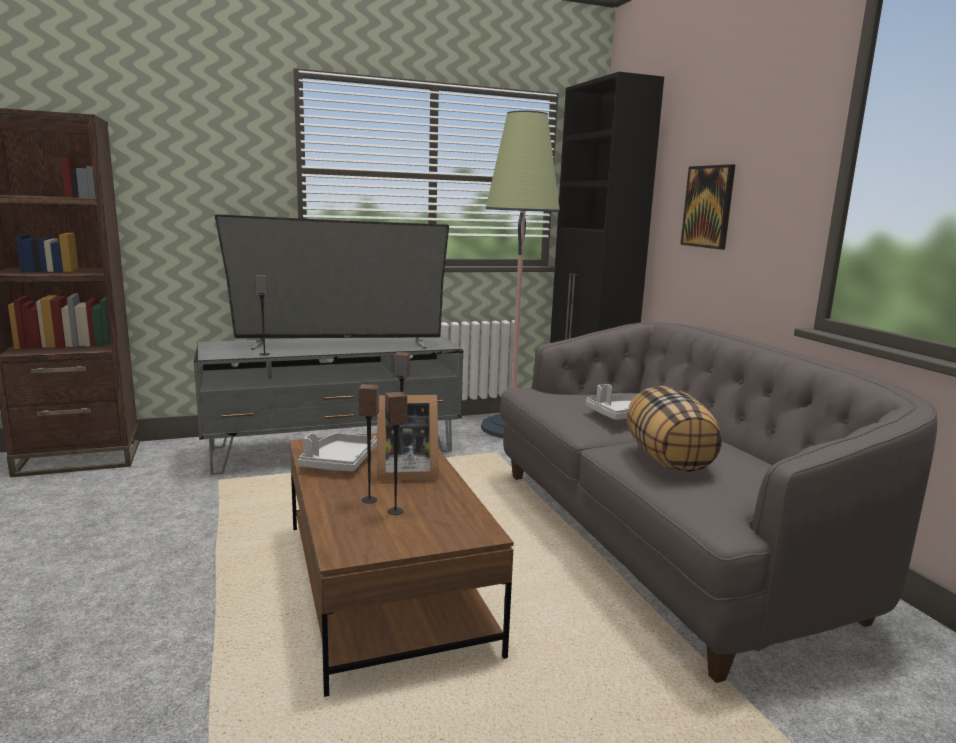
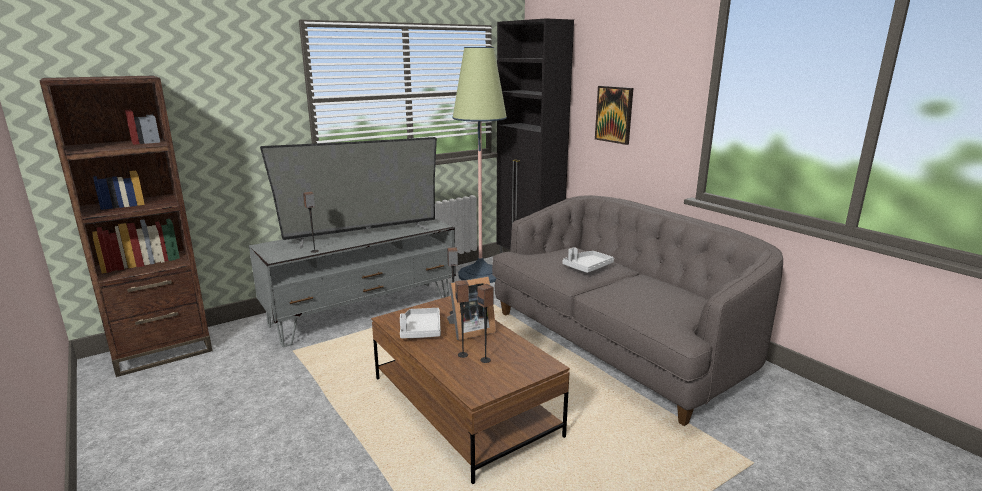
camera: 15 degrees left, 5 degrees up
pillow [627,386,722,472] -> none

